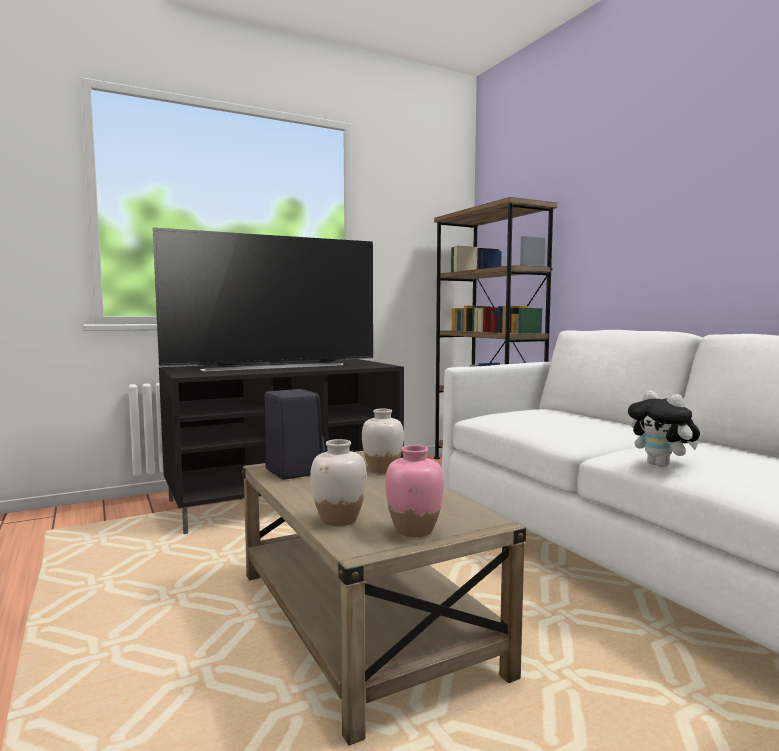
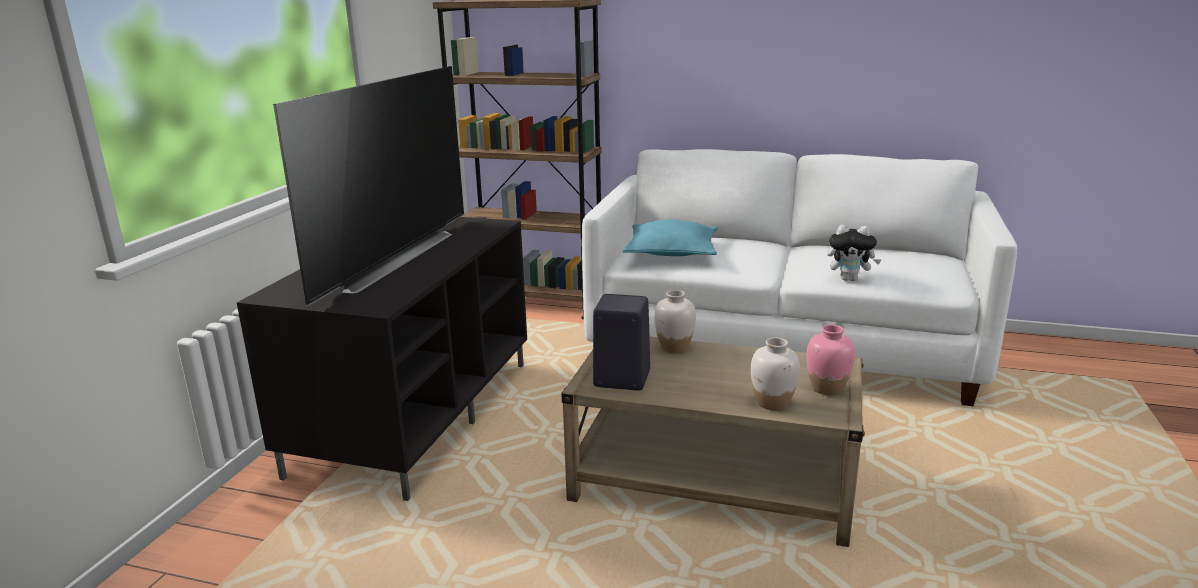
camera: 45 degrees left, 15 degrees up
none -> turquoise pillow [623,220,718,256]

